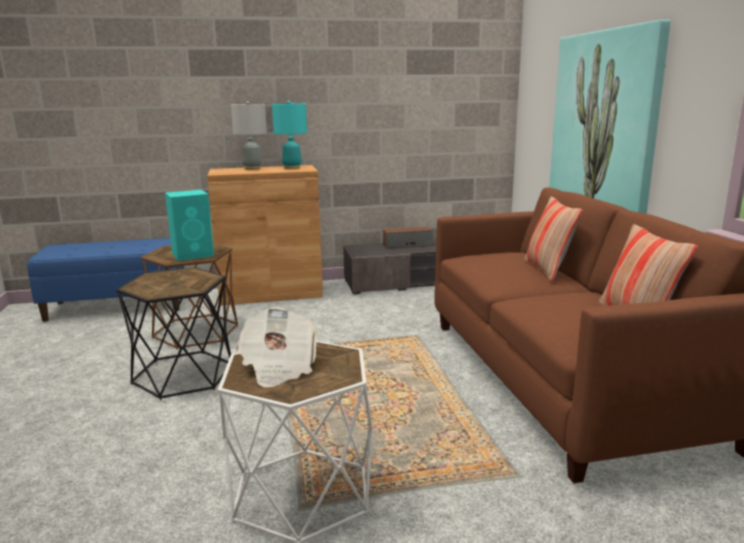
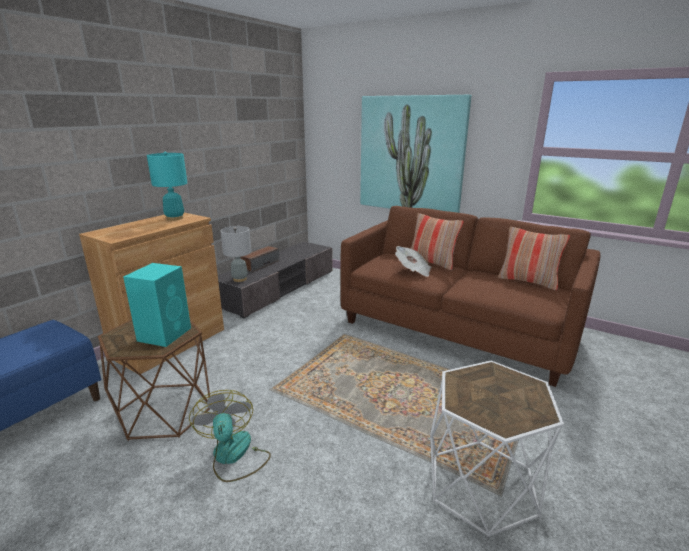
camera: 45 degrees left, 5 degrees up
black side table [116,267,231,400] -> fan [189,390,271,482]
grey table lamp [231,101,267,170] -> grey table lamp moved to [220,226,251,282]
newspaper [236,307,318,388] -> newspaper moved to [395,246,431,277]

